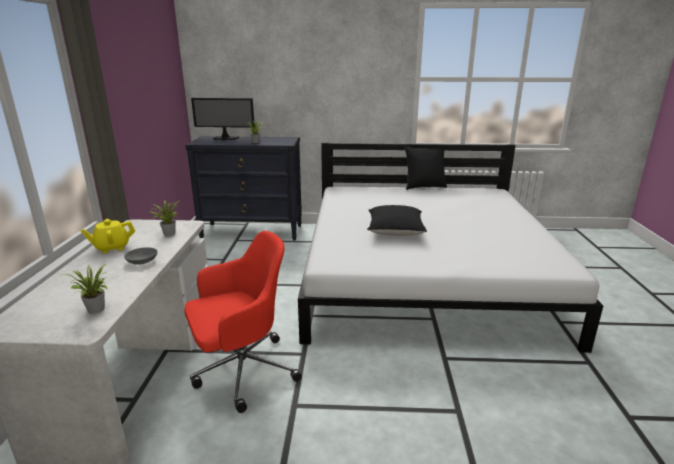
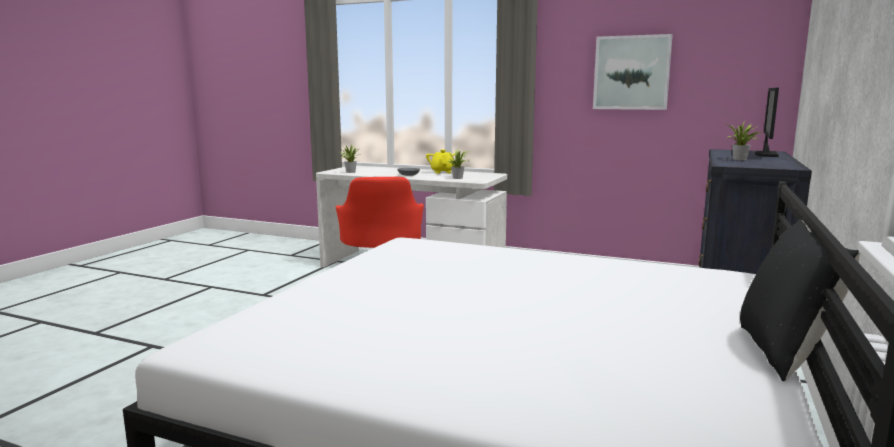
camera: 110 degrees right, 10 degrees down
black pillow [367,205,427,236] -> none
none -> picture [593,34,673,110]

